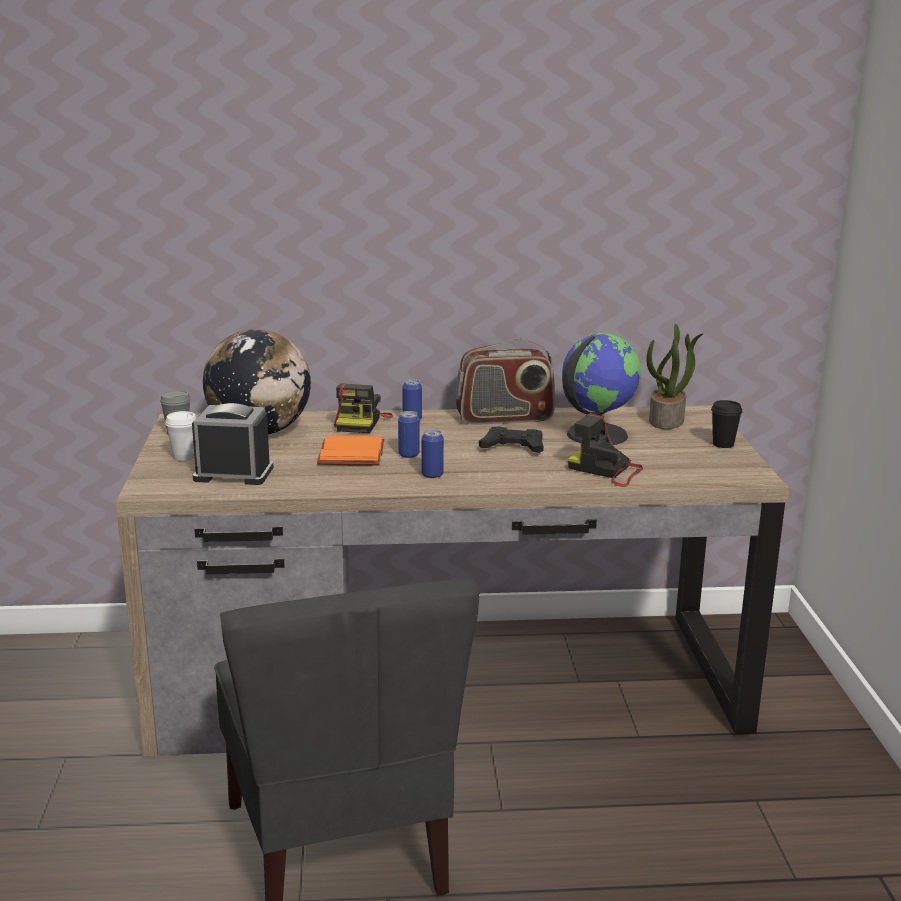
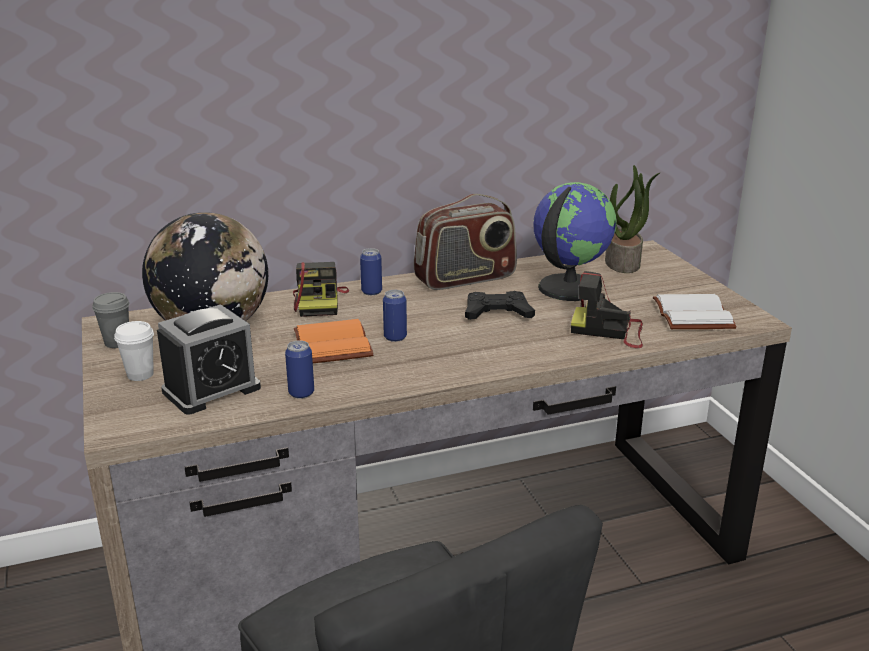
camera: 15 degrees left, 5 degrees up
alarm clock [192,403,274,485] -> alarm clock turned 150 degrees clockwise [157,304,261,415]
can [422,429,444,478] -> can moved to [285,340,314,399]
black cup [711,400,742,448] -> none
none -> white book [653,294,737,329]

